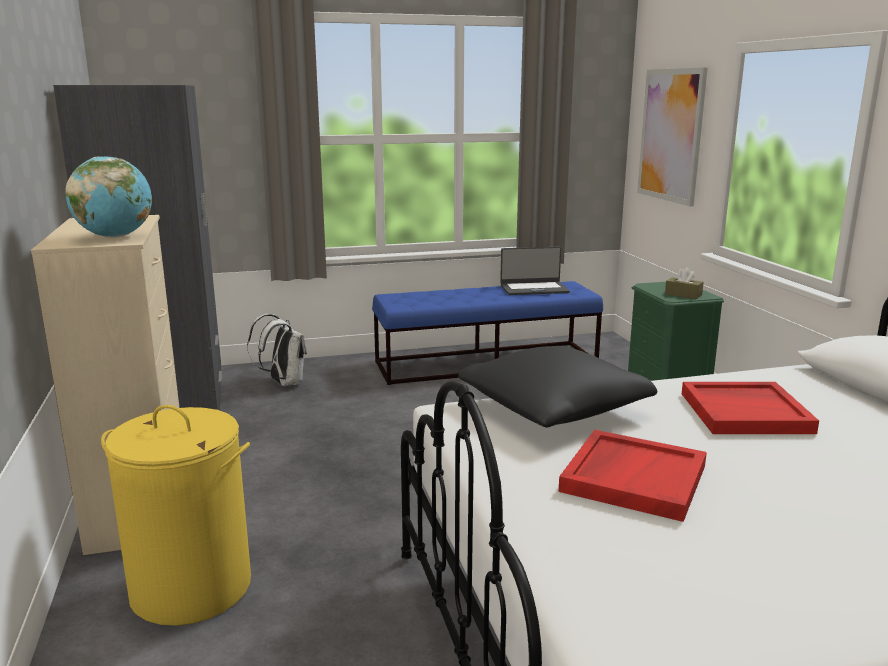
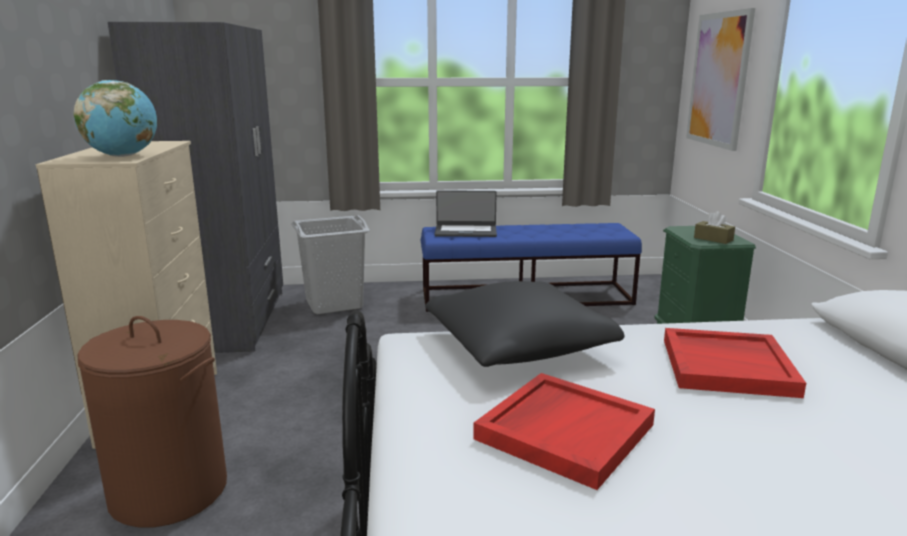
camera: 10 degrees right, 0 degrees up
yellow laundry basket [101,405,251,626] -> brown laundry basket [77,316,227,528]
white backpack [247,314,307,386] -> grey laundry basket [291,215,370,314]
laptop [500,247,570,295] -> laptop moved to [434,190,497,237]

